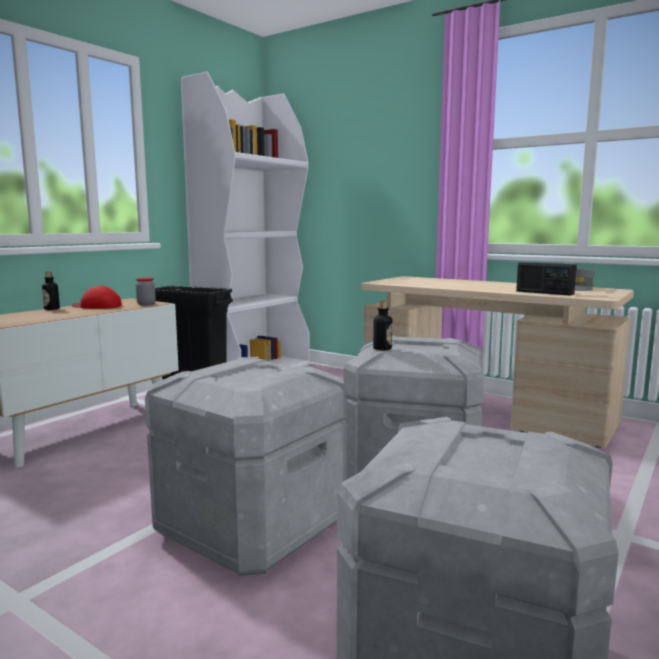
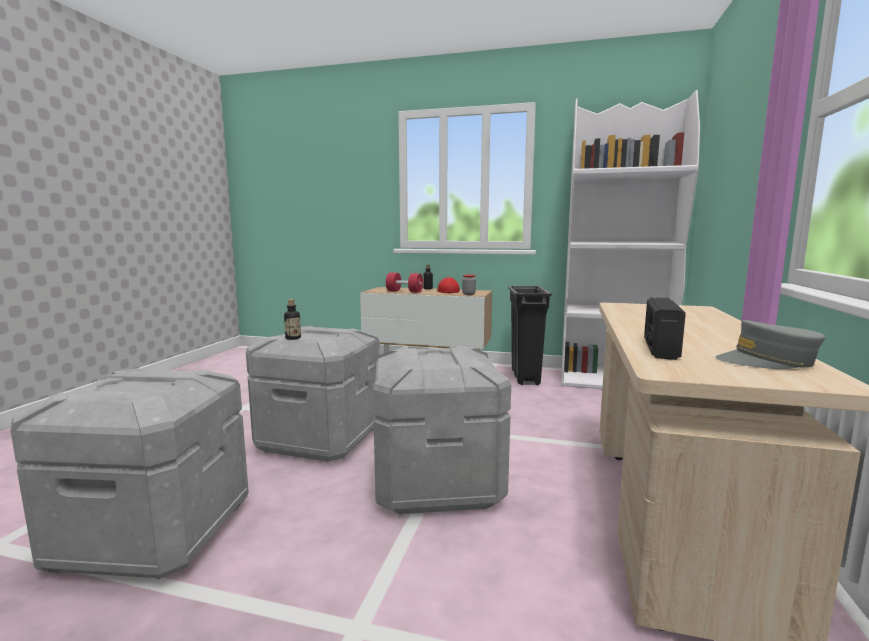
camera: 70 degrees right, 0 degrees up
bottle [373,300,392,350] -> bottle moved to [284,299,301,340]
none -> red dumbbell [386,272,423,293]

